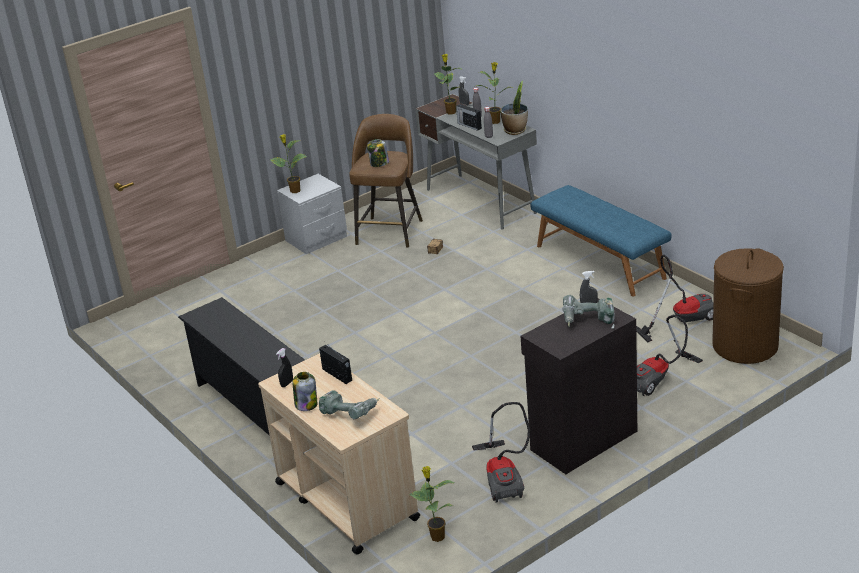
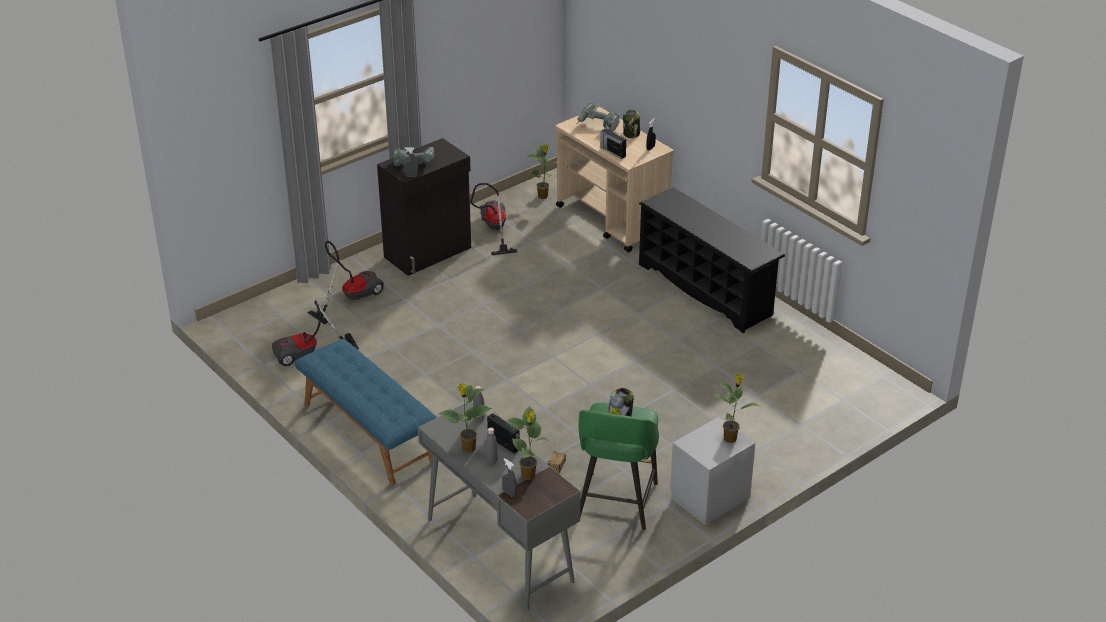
camera: 175 degrees right, 5 degrees up
brown stool [349,114,423,248] -> green stool [579,403,659,530]
potted plant [500,81,528,135] -> none
brown laundry basket [712,248,784,364] -> none

